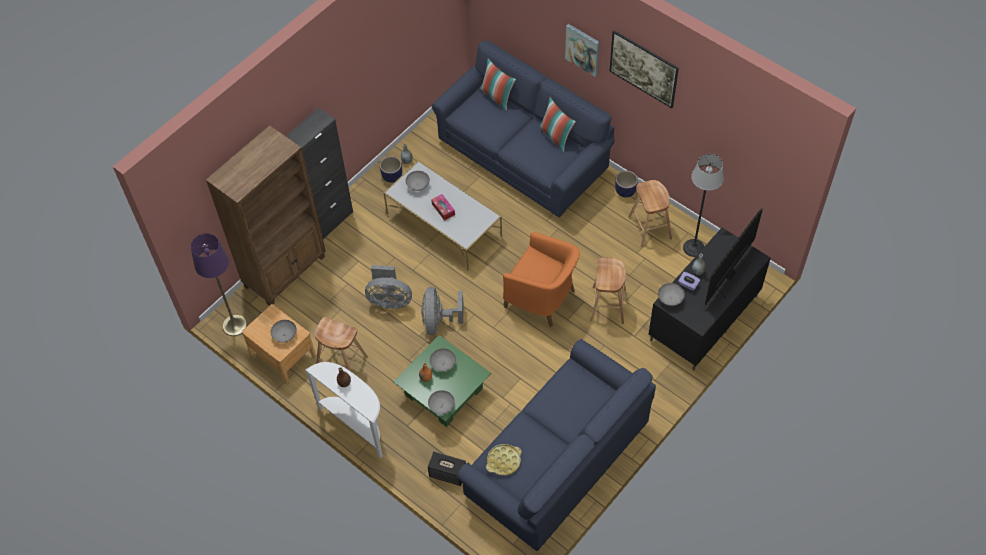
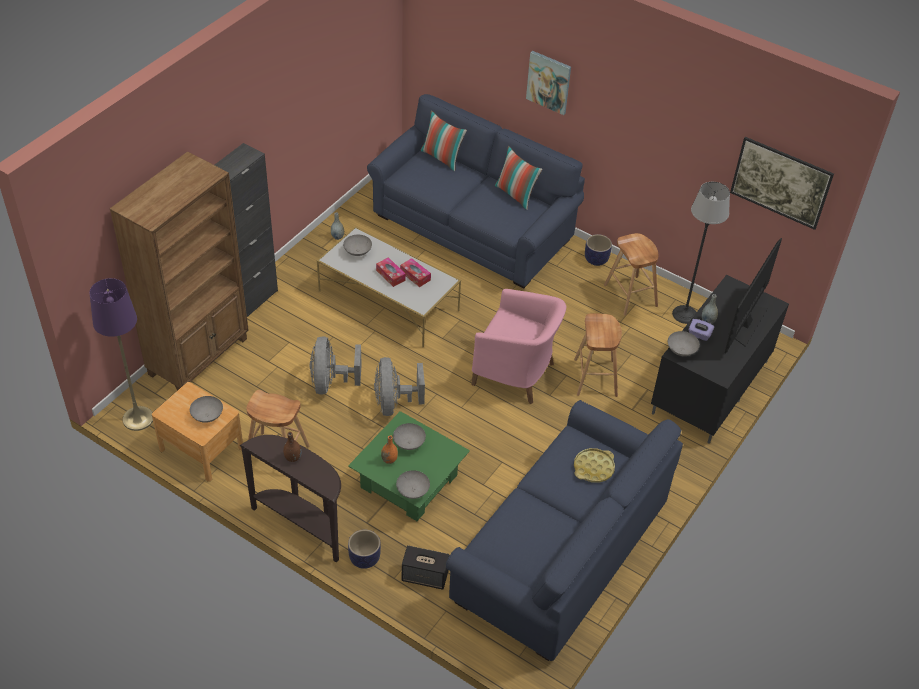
camera: 10 degrees left, 10 degrees down
white console table [305,362,383,458] -> brown console table [240,435,341,563]
grey fan [365,265,412,309] -> grey fan turned 90 degrees clockwise [310,336,362,394]
planter [380,156,402,183] -> planter moved to [348,529,381,569]
yellow tray [486,444,522,476] -> yellow tray moved to [574,448,615,483]
orange armchair [503,232,580,327] -> pink armchair [471,289,566,404]
picture [609,30,679,108] -> picture moved to [730,137,834,230]
none -> tissue box [400,258,431,287]

